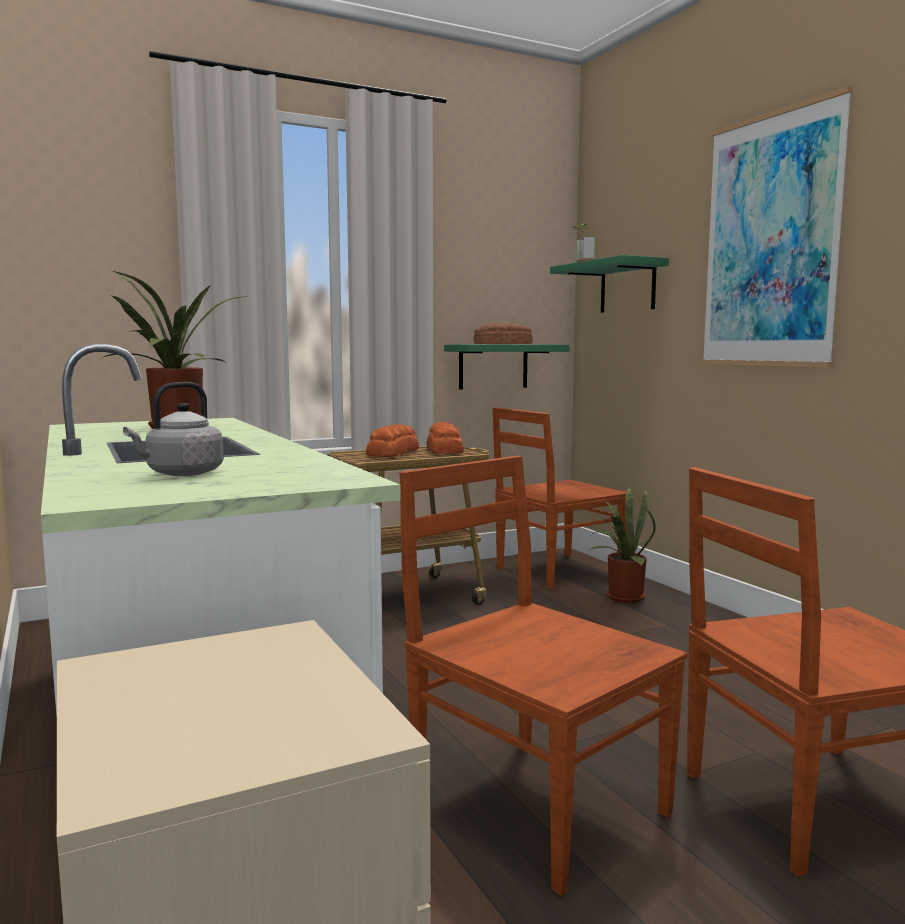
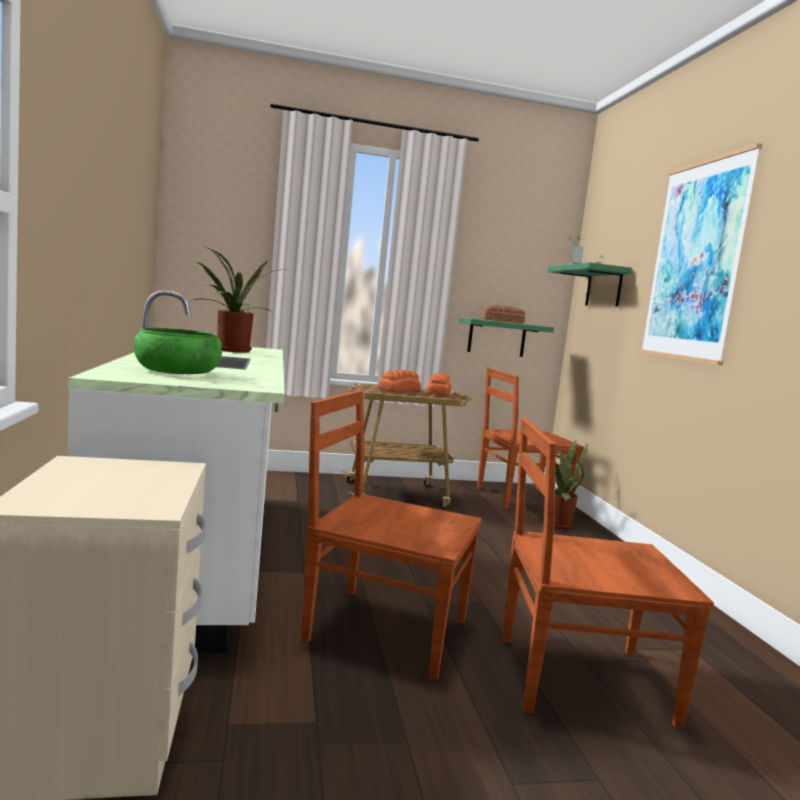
camera: 15 degrees right, 0 degrees up
grey kettle [123,382,224,476] -> green bowl [134,328,222,374]
brown chair [399,456,688,896] -> brown chair turned 45 degrees counterclockwise [301,390,482,680]

